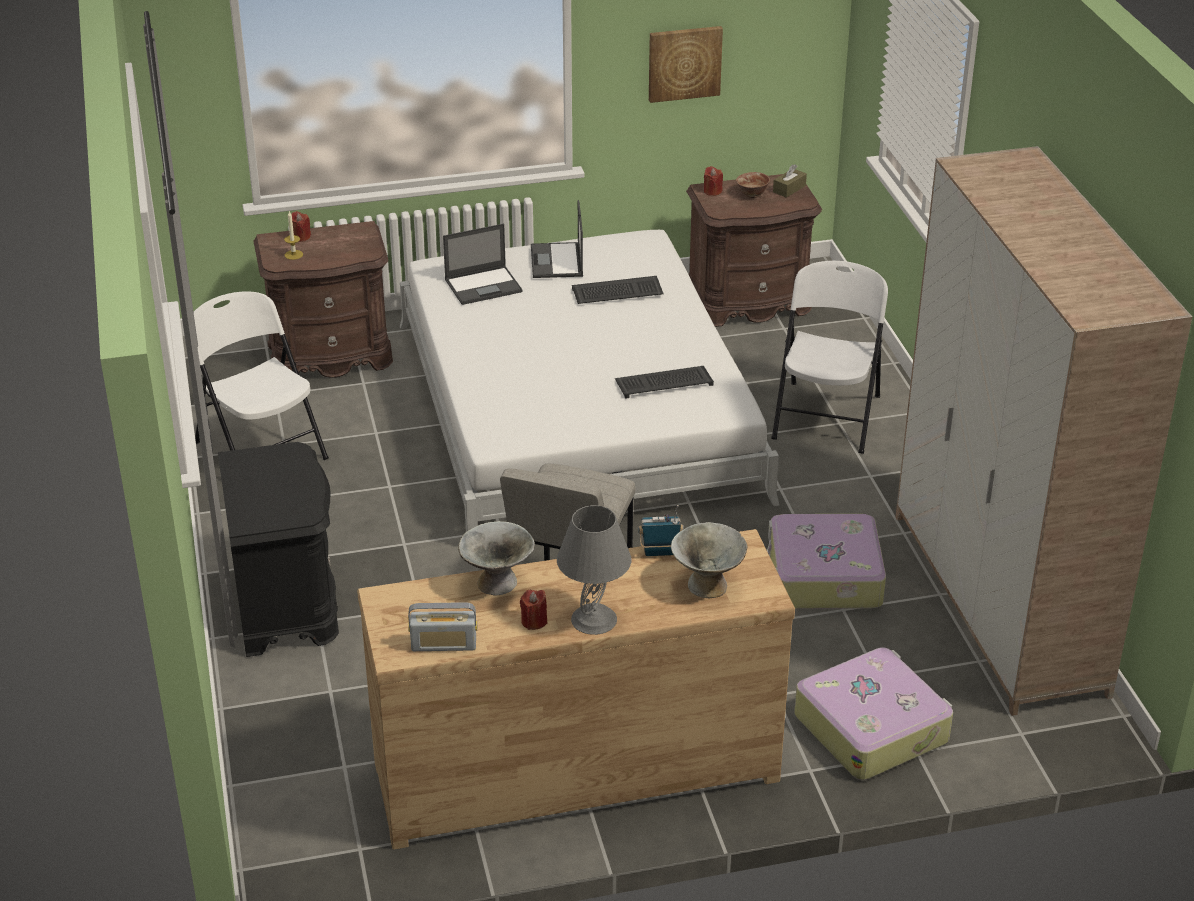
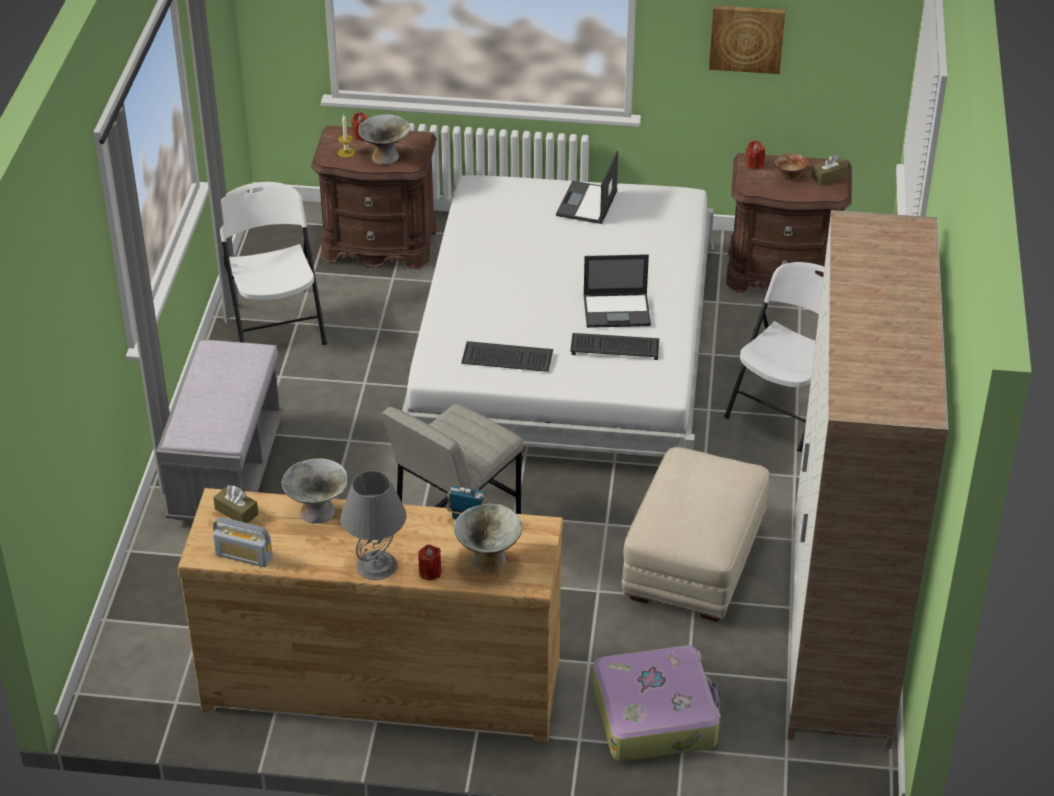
camera: 20 degrees right, 5 degrees up
black nightstand [218,442,339,657] -> grey bench [156,339,283,521]
laptop [443,224,523,305] -> laptop moved to [584,254,651,328]
red candle [520,590,547,630] -> red candle moved to [418,545,442,580]
keyboard [572,276,664,304] -> keyboard moved to [461,341,553,372]
suitcase [767,514,886,609] -> beige ottoman [622,447,769,622]
none -> brown tissue box [213,486,258,523]
none -> grey bowl [358,114,411,165]

